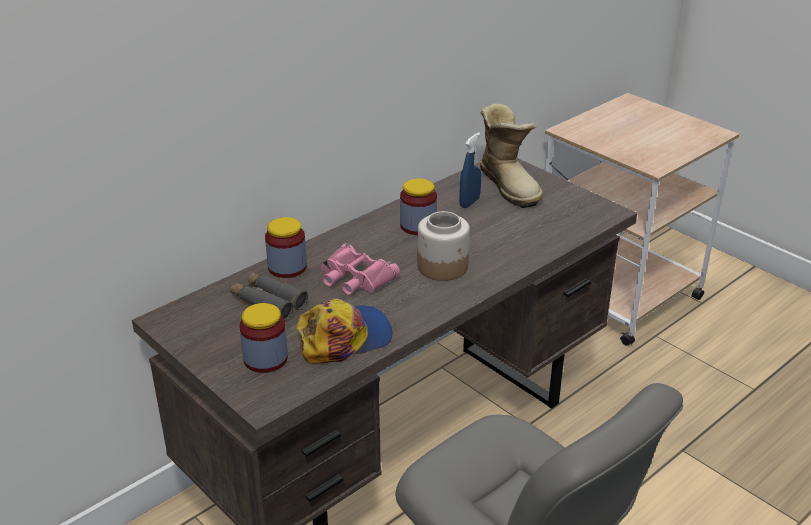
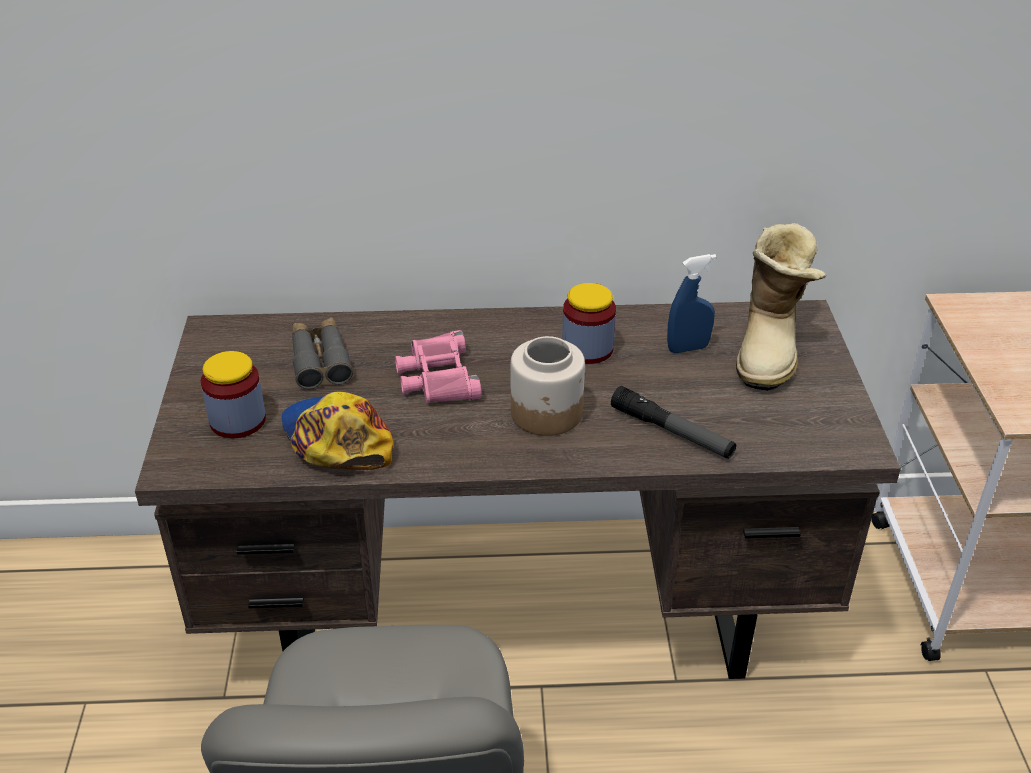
camera: 40 degrees right, 5 degrees up
jar [265,217,307,278] -> none
cap [296,298,393,363] -> cap turned 135 degrees counterclockwise [281,392,394,470]
none -> flashlight [611,386,736,459]

